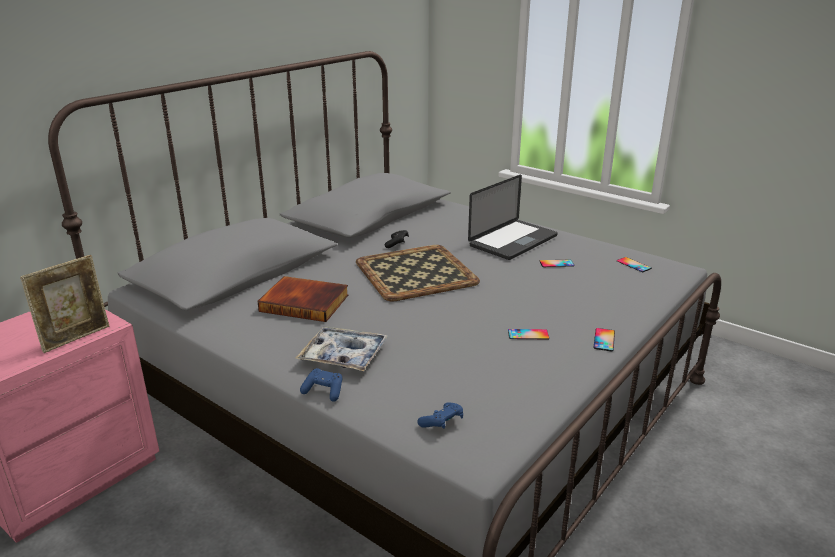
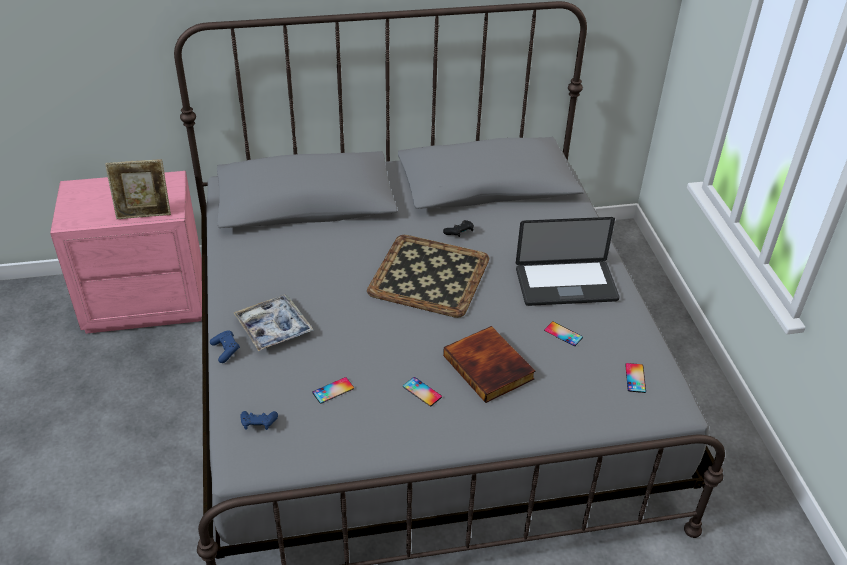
camera: 40 degrees right, 15 degrees up
book [257,276,349,322] -> book moved to [443,326,535,403]
phone [593,328,615,351] -> phone moved to [312,377,354,404]

